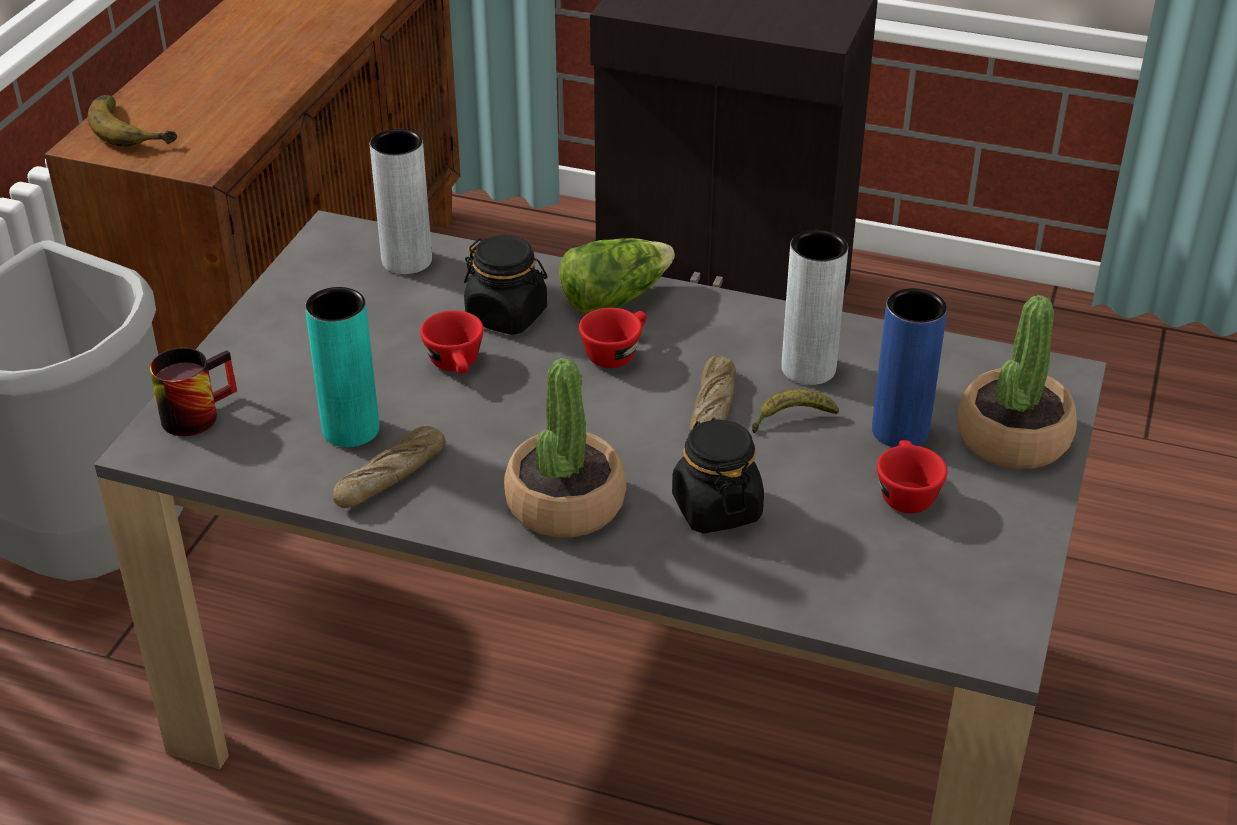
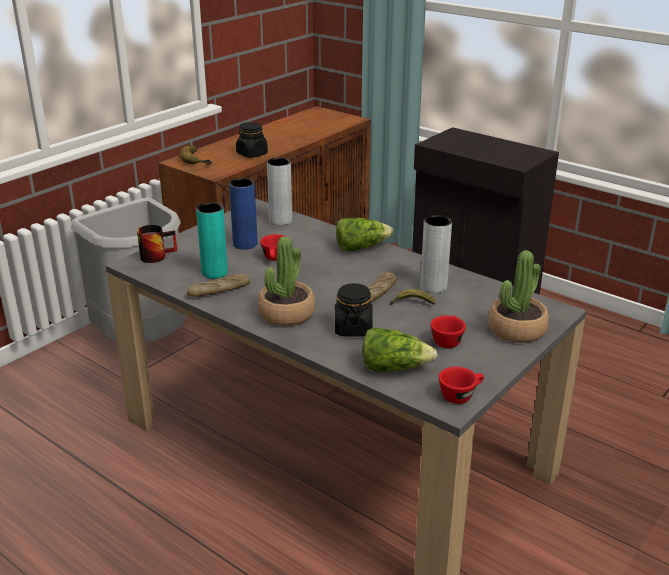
camera: 20 degrees right, 10 degrees down
black jar [464,235,547,335] -> black jar moved to [236,122,268,158]
red cup [579,308,647,368] -> red cup moved to [439,367,484,404]
blue vase [872,288,947,447] -> blue vase moved to [229,178,258,250]
none -> lettuce [362,327,438,372]

